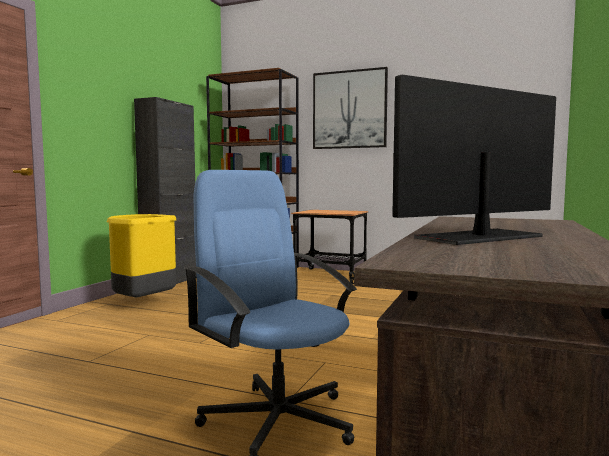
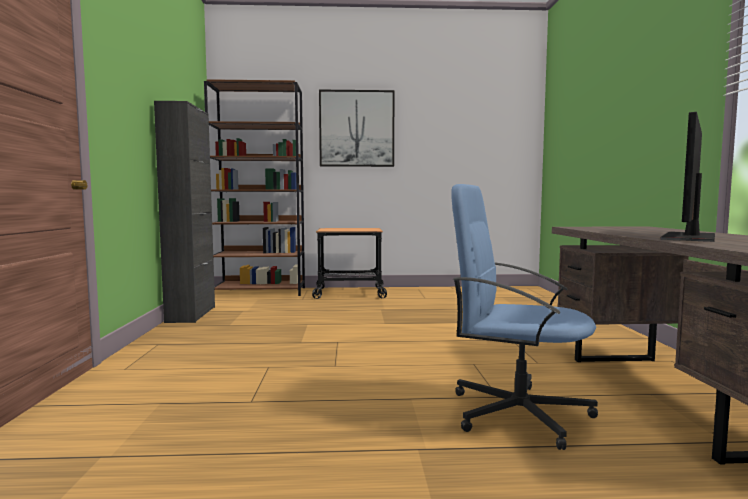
camera: 25 degrees left, 0 degrees up
yellow trash can [107,214,176,297] -> none

